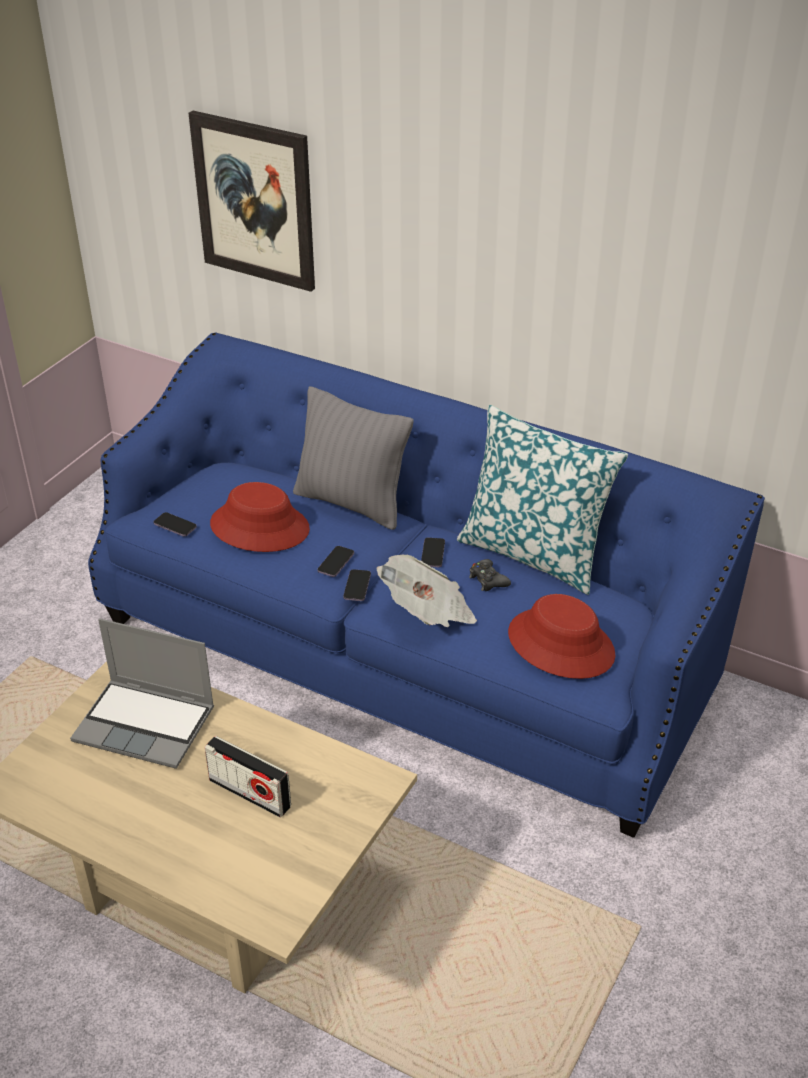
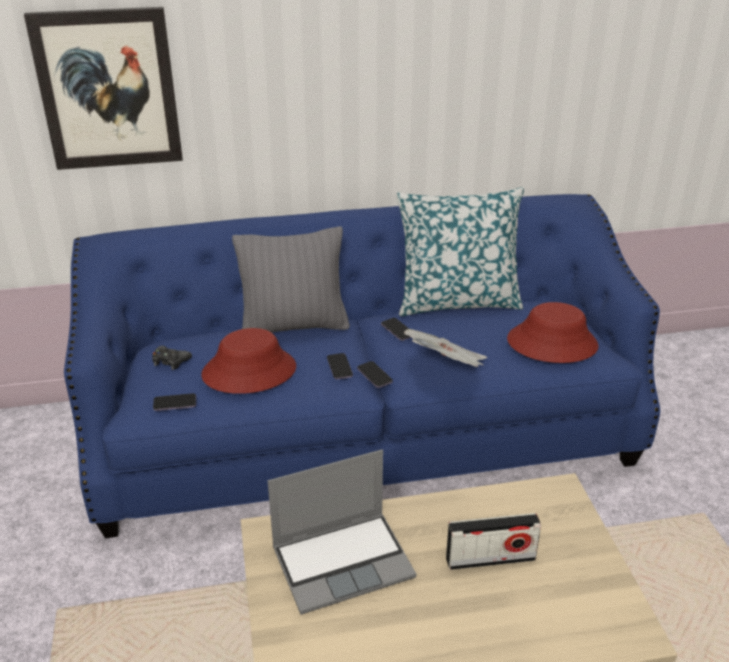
camera: 40 degrees left, 5 degrees down
black game controller [469,559,511,591] -> black game controller moved to [152,346,192,370]

